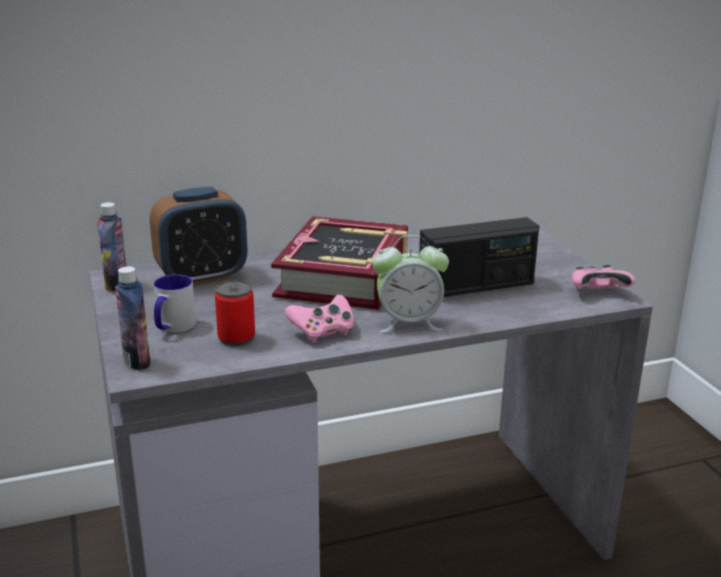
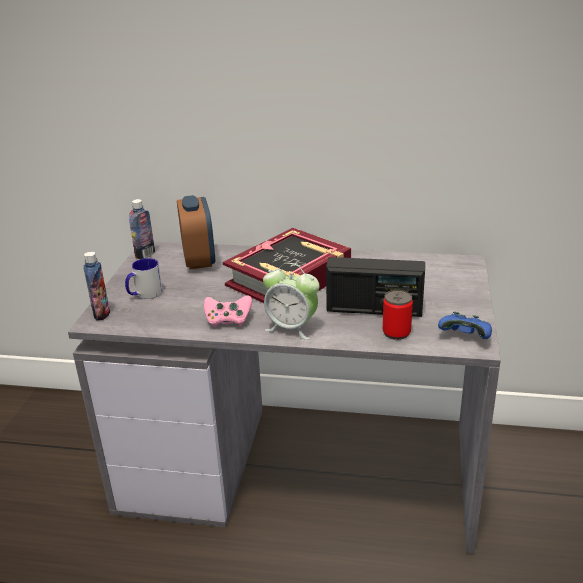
camera: 30 degrees right, 5 degrees up
alarm clock [150,187,247,286] -> alarm clock turned 105 degrees counterclockwise [177,195,215,269]
can [215,280,255,346] -> can moved to [383,290,413,340]
pink game controller [572,265,635,289] -> blue game controller [438,312,492,339]

